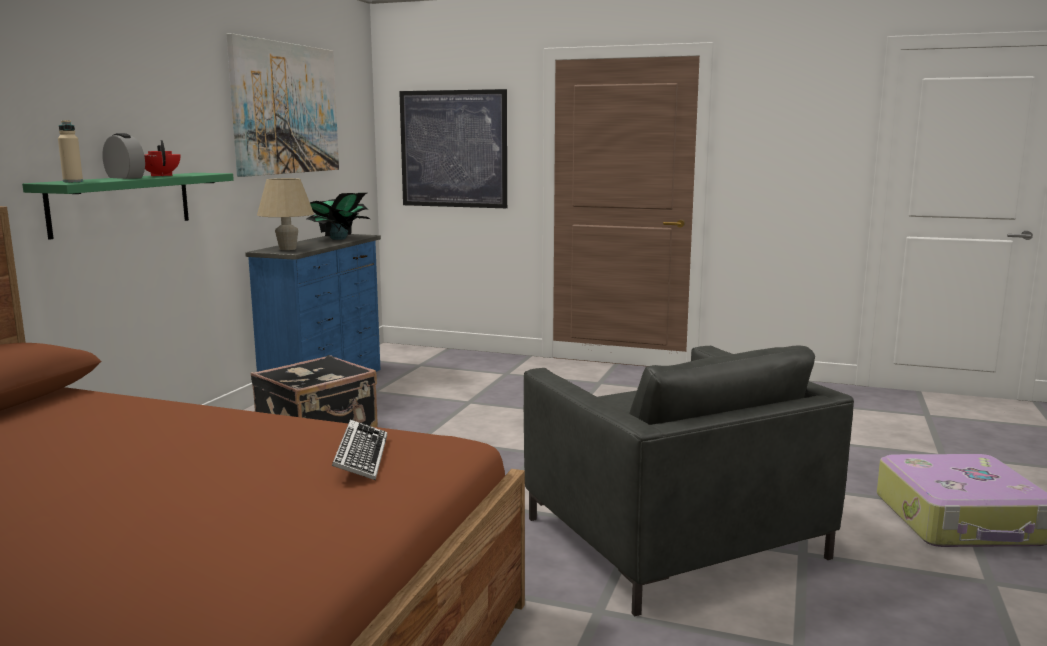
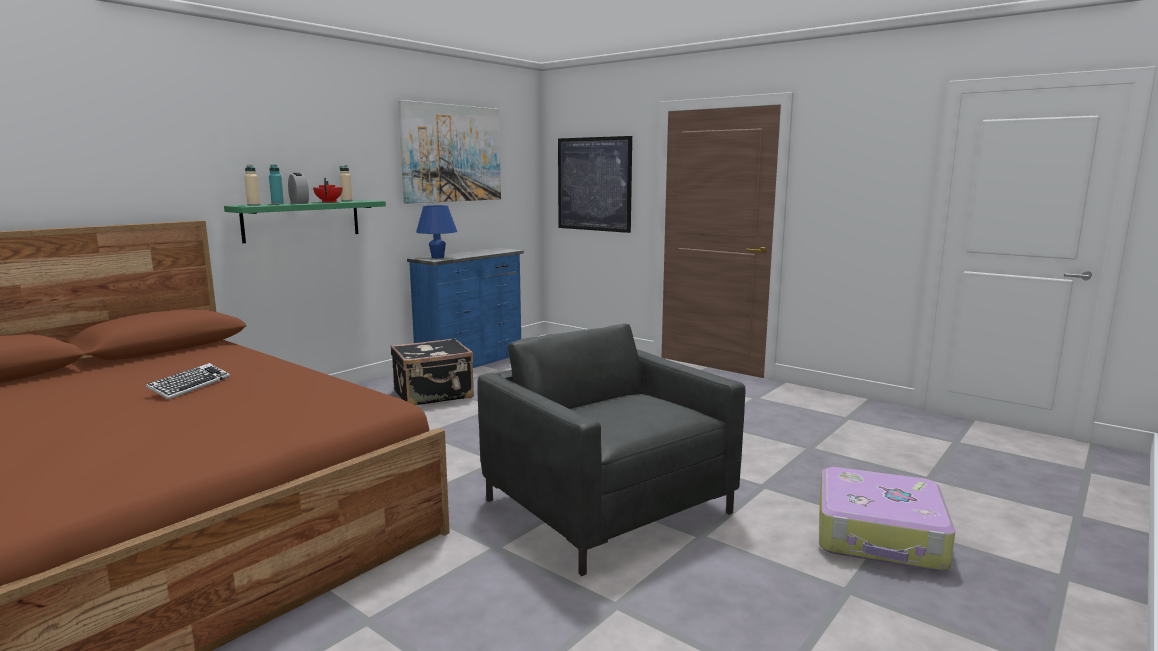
camera: 20 degrees right, 0 degrees up
beige table lamp [257,178,314,250] -> blue table lamp [416,205,457,258]
potted plant [306,193,370,240] -> none
keyboard [332,420,387,480] -> keyboard moved to [146,363,230,400]
grey armchair [524,345,854,616] -> grey armchair turned 150 degrees clockwise [477,324,745,576]
none -> turquoise bottle [269,164,284,204]
none -> beige bottle [340,165,352,201]

